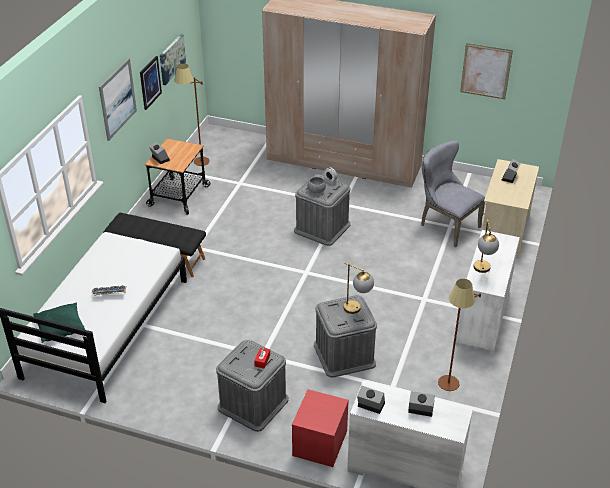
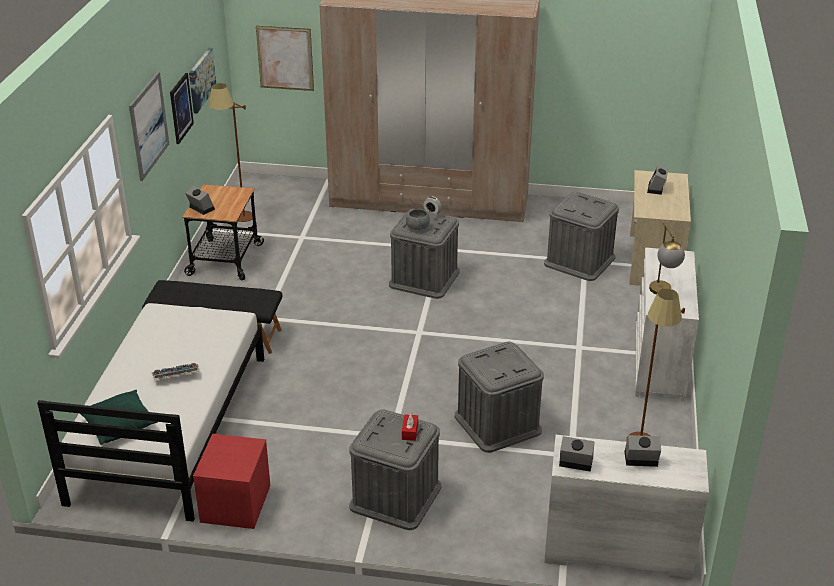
camera: 10 degrees left, 5 degrees down
red nightstand [292,389,349,467] -> red nightstand moved to [193,434,270,529]
table lamp [344,262,374,314] -> none
grey chair [421,141,485,247] -> grey storage box [544,192,619,281]
picture [460,43,513,99] -> picture moved to [256,26,314,91]

